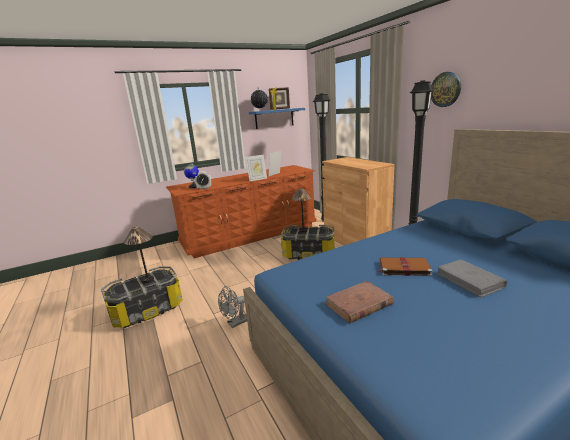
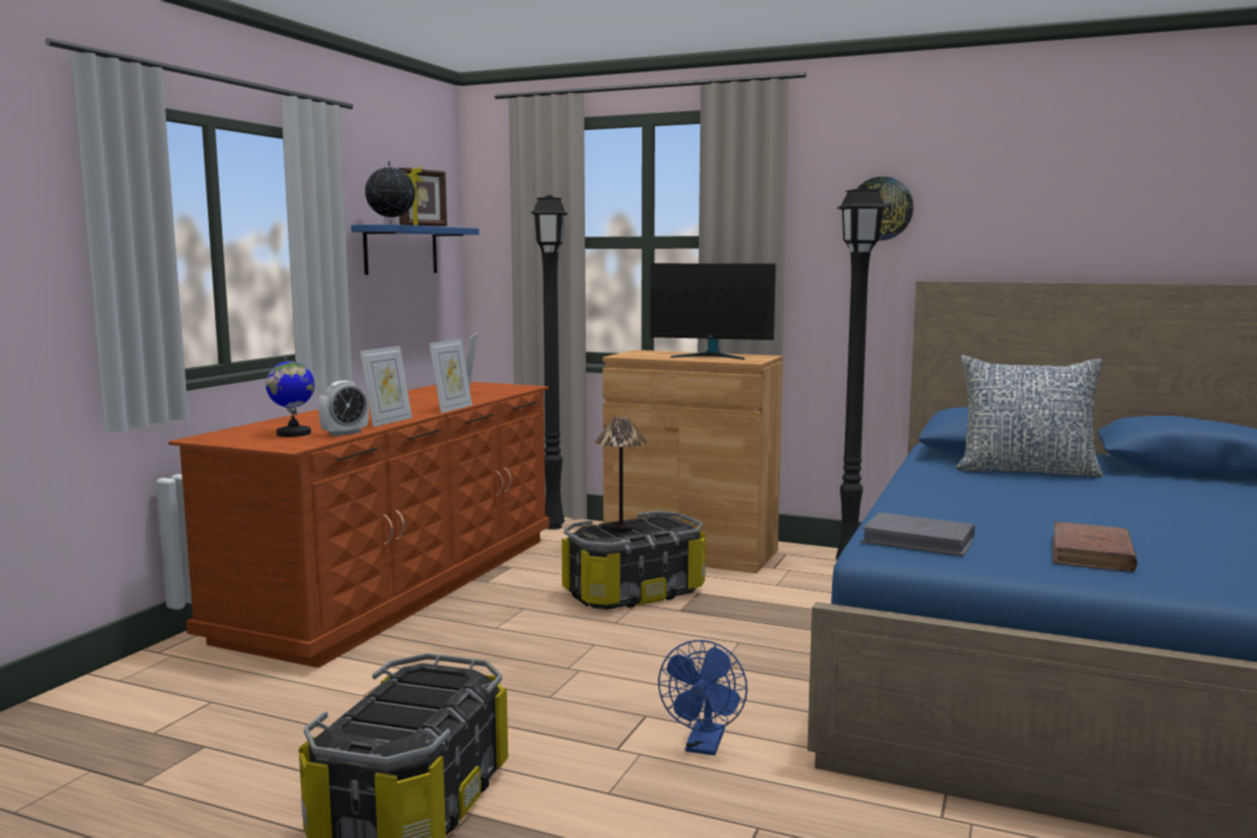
camera: 40 degrees left, 10 degrees down
table lamp [124,227,154,283] -> none
grey fan [218,286,247,328] -> blue fan [658,640,747,755]
brown book [378,257,433,276] -> none
grey book [436,260,507,297] -> grey book moved to [862,512,975,556]
none -> picture frame [360,346,412,427]
none -> monitor [650,263,776,360]
none -> pillow [956,355,1103,477]

